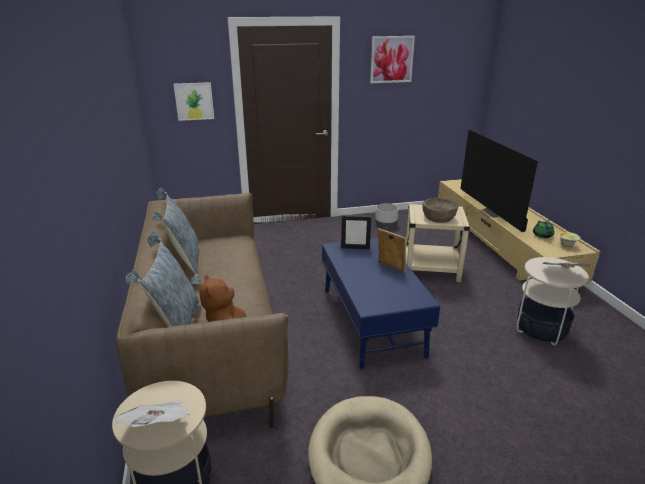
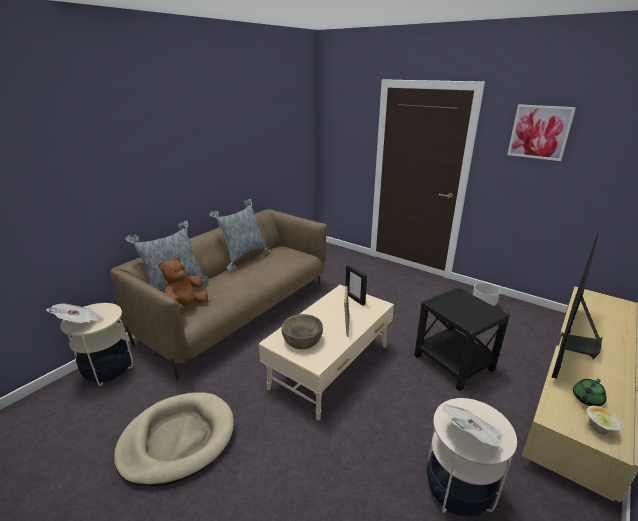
camera: 50 degrees right, 0 degrees up
picture [174,82,214,121] -> none
blue coffee table [322,238,440,369] -> beige coffee table [259,285,394,420]
beige side table [406,204,470,282] -> black side table [414,287,510,391]
brown bowl [422,198,458,223] -> brown bowl moved to [282,314,323,349]

